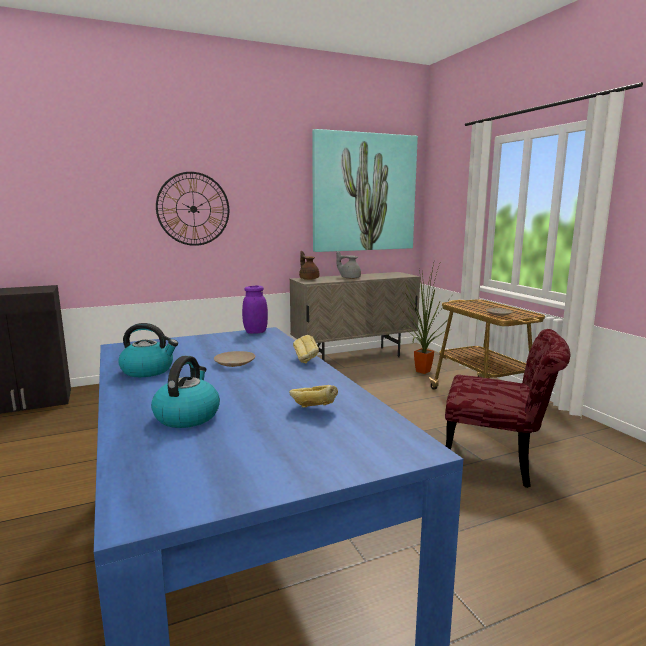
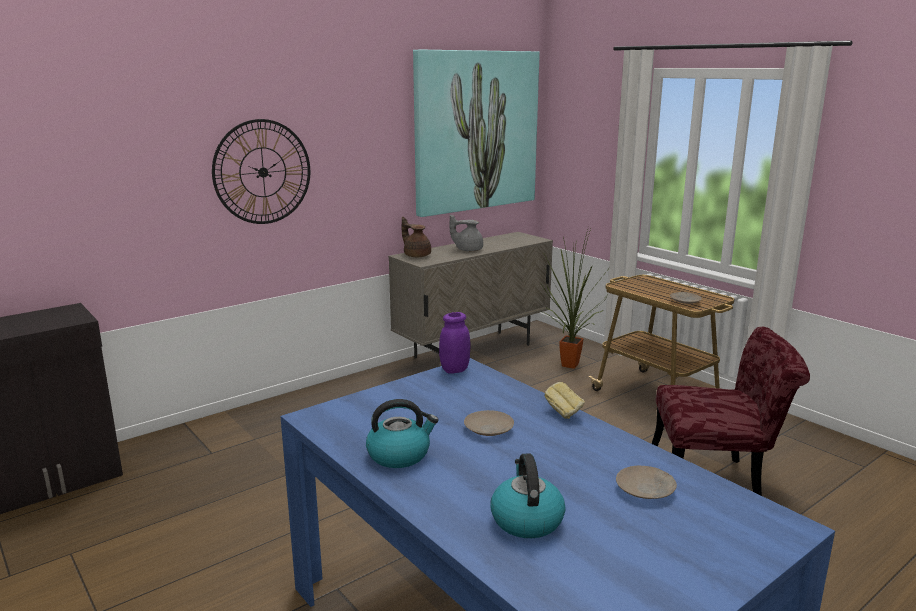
camera: 15 degrees left, 5 degrees up
bread [289,385,338,407] -> beige plate [616,466,677,499]

